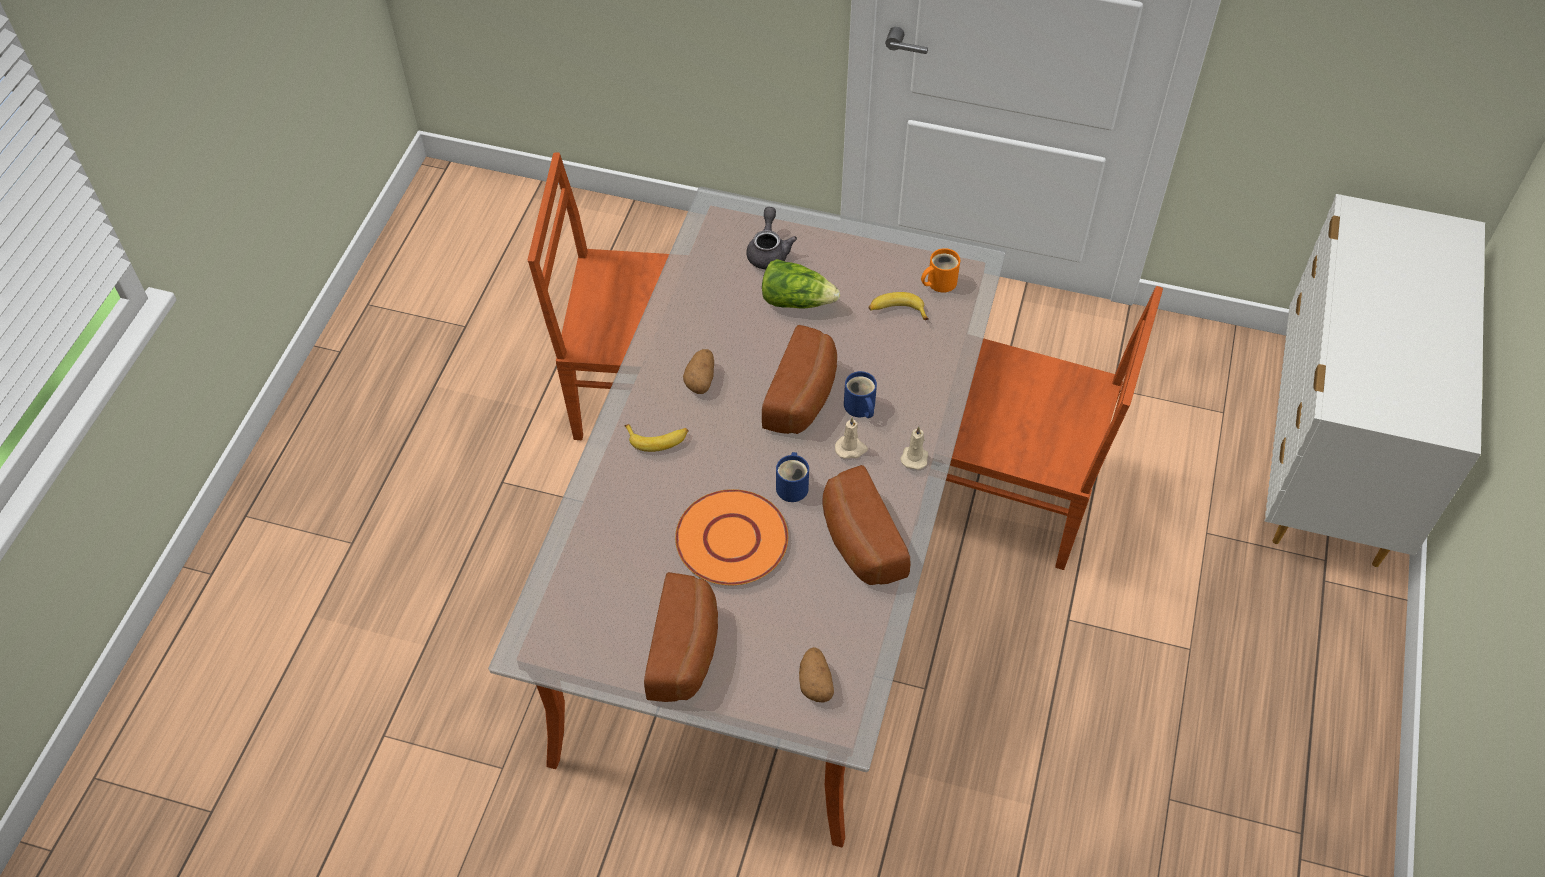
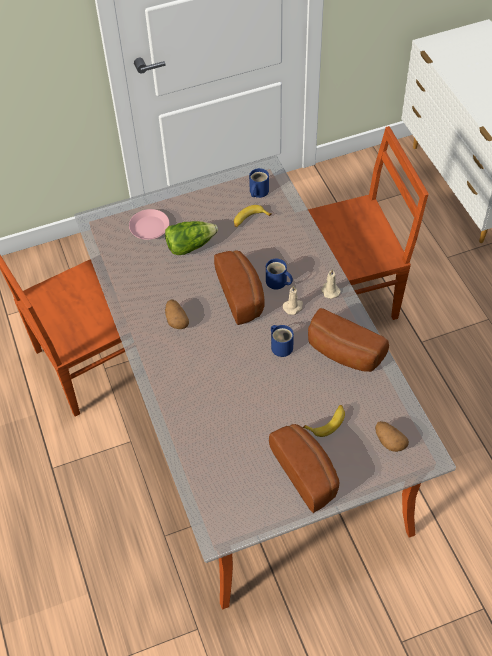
camera: 35 degrees left, 0 degrees up
banana [624,424,688,452] -> banana moved to [303,405,345,437]
orange plate [675,489,788,585] -> none
grey teapot [746,207,797,269] -> pink plate [129,209,169,240]
orange mug [921,248,960,293] -> blue mug [249,168,269,198]

